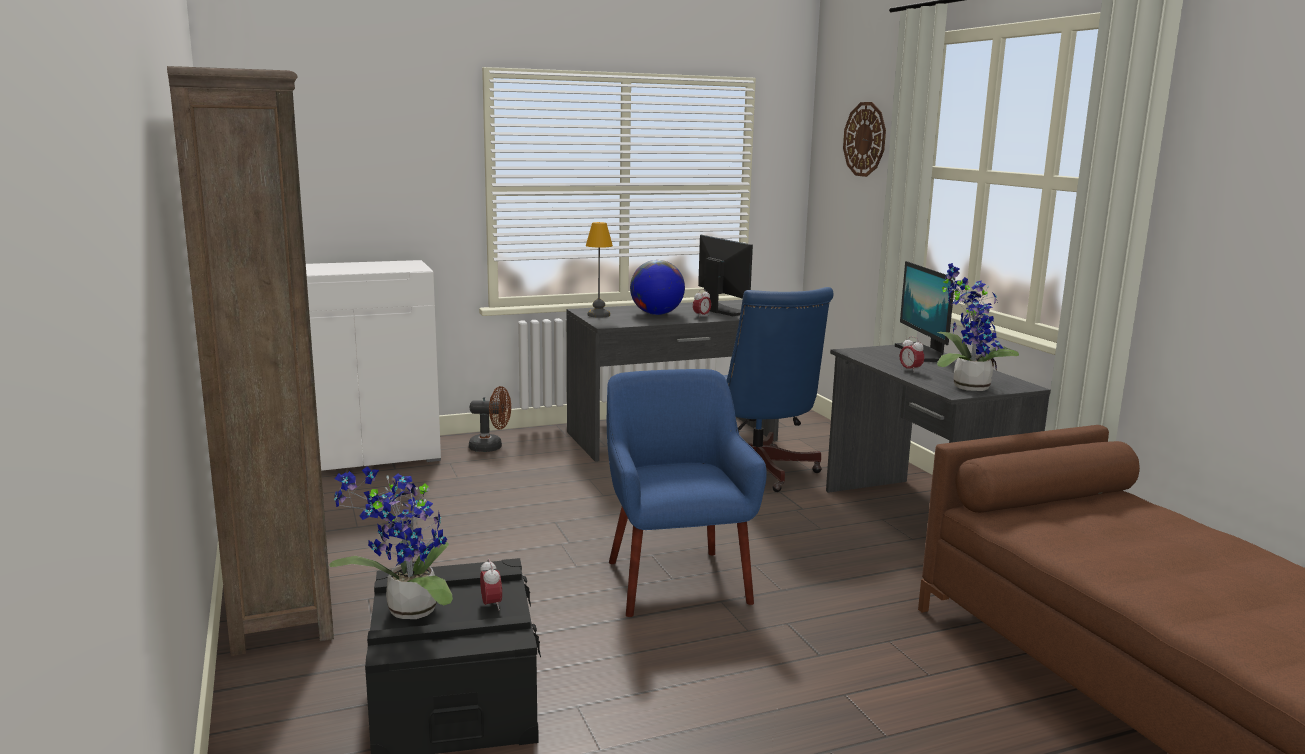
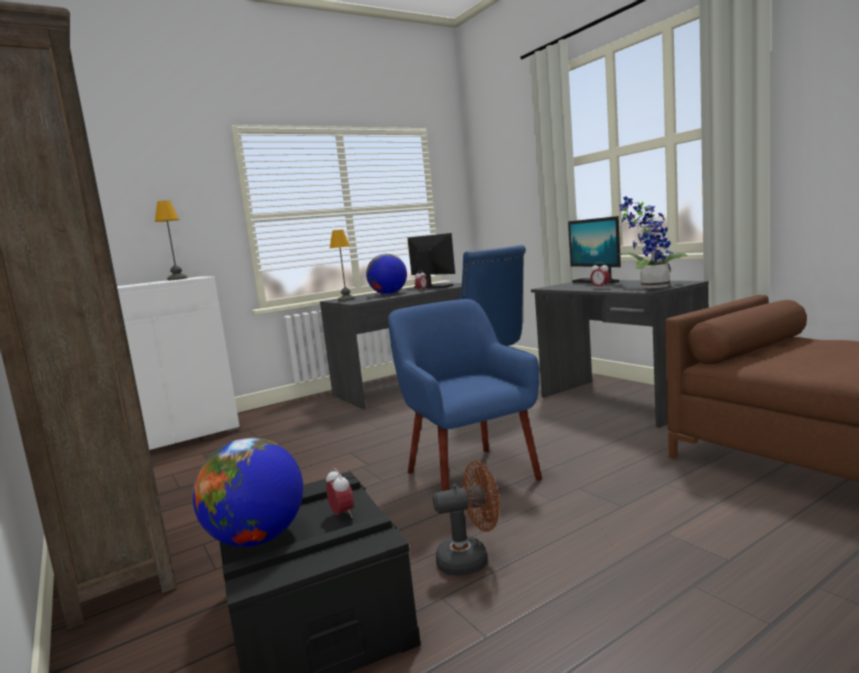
camera: 10 degrees left, 5 degrees down
potted plant [329,466,453,619] -> globe [193,438,303,547]
brown fan [469,386,511,452] -> brown fan moved to [433,461,500,576]
wall clock [843,102,886,177] -> none
none -> table lamp [155,201,188,281]

